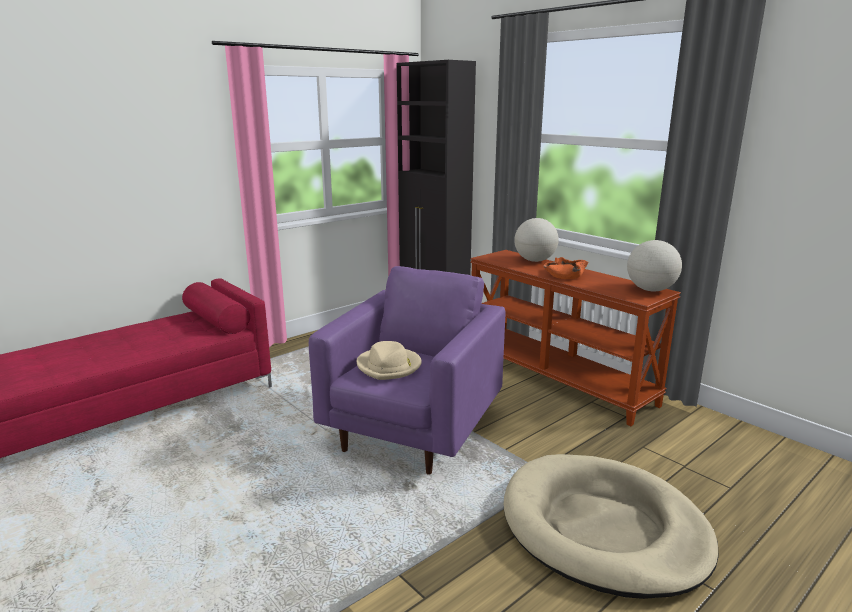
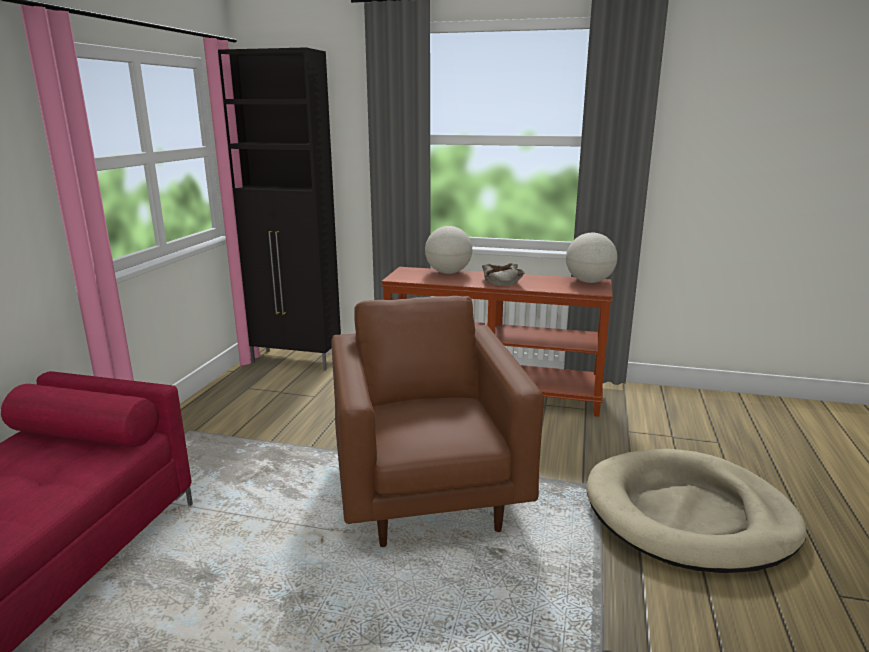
camera: 35 degrees left, 0 degrees up
purple armchair [309,266,505,474] -> brown armchair [331,296,544,547]
beige hat [357,341,422,380] -> none
orange bowl [544,257,589,279] -> beige bowl [482,263,525,286]

